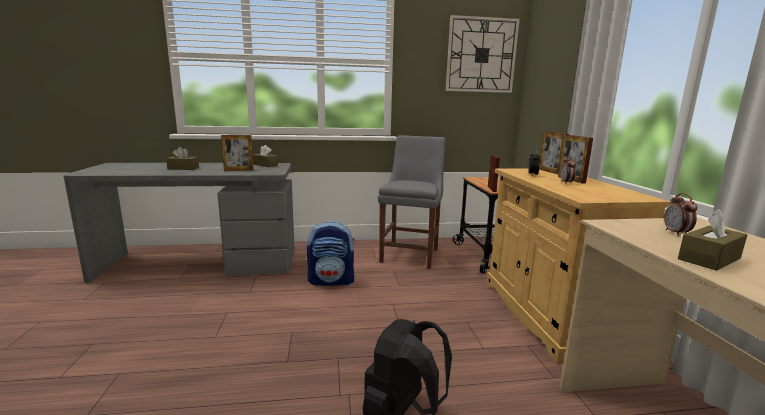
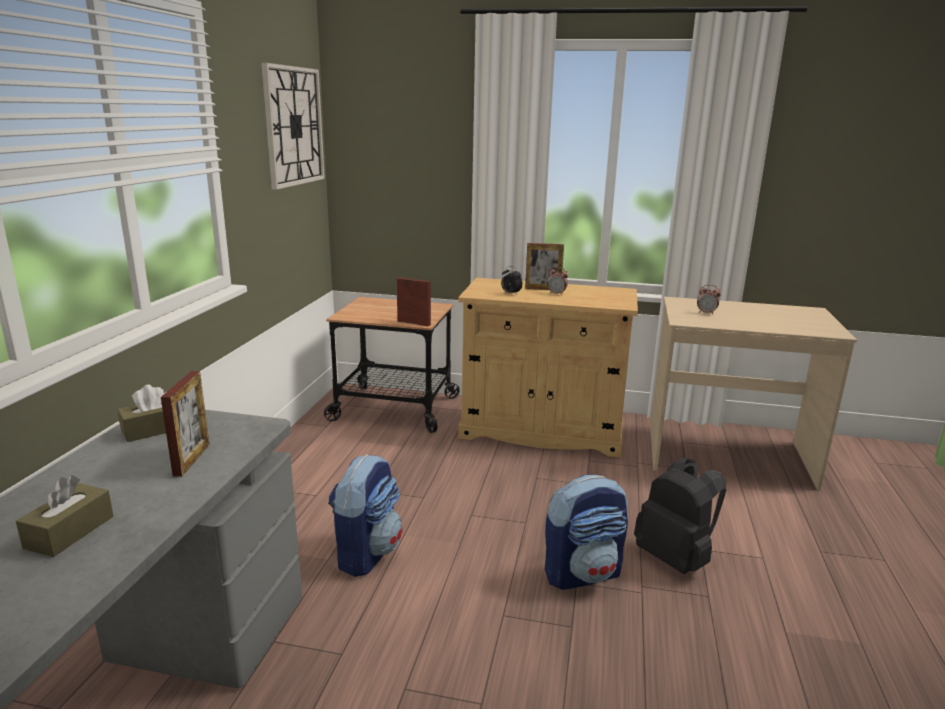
camera: 70 degrees left, 5 degrees up
grey chair [378,135,446,269] -> none
picture frame [539,131,569,174] -> none
brown tissue box [678,209,747,271] -> none
none -> backpack [545,475,628,590]

